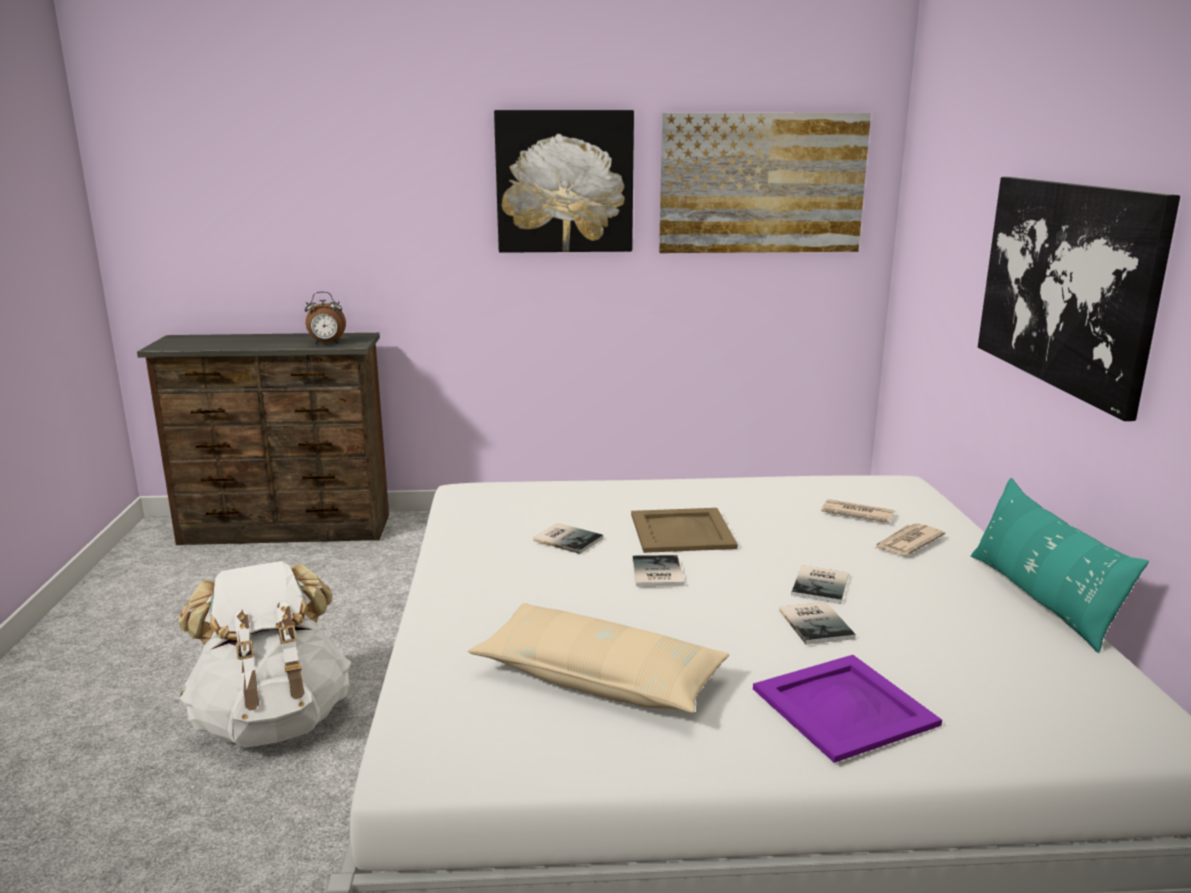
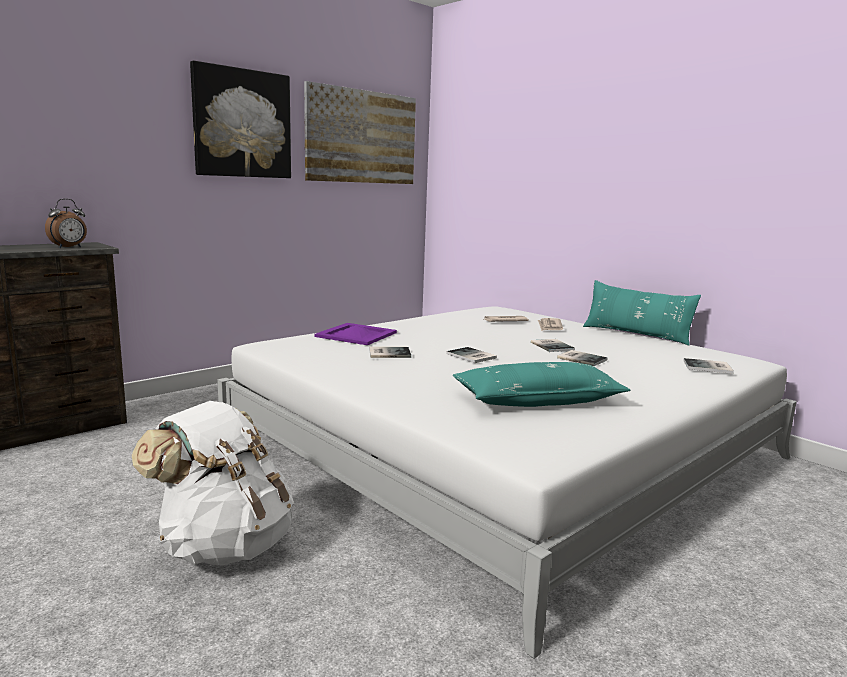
camera: 40 degrees left, 5 degrees down
beige pillow [468,603,729,713] -> turquoise pillow [453,362,631,407]
beige tray [631,508,738,553] -> none
purple tray [753,655,942,763] -> purple tray moved to [315,323,397,345]
picture [978,177,1180,421] -> none
none -> book [683,358,734,374]

